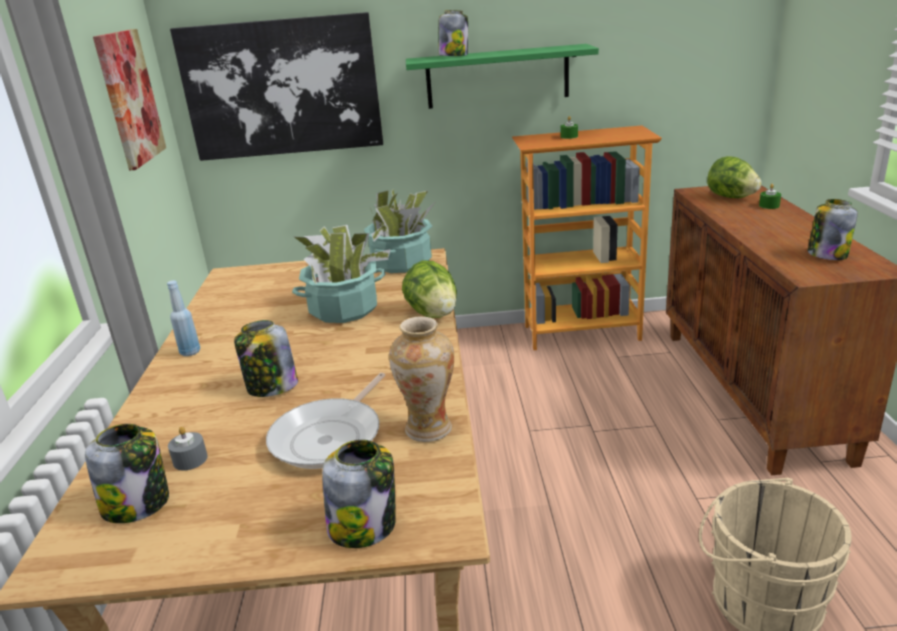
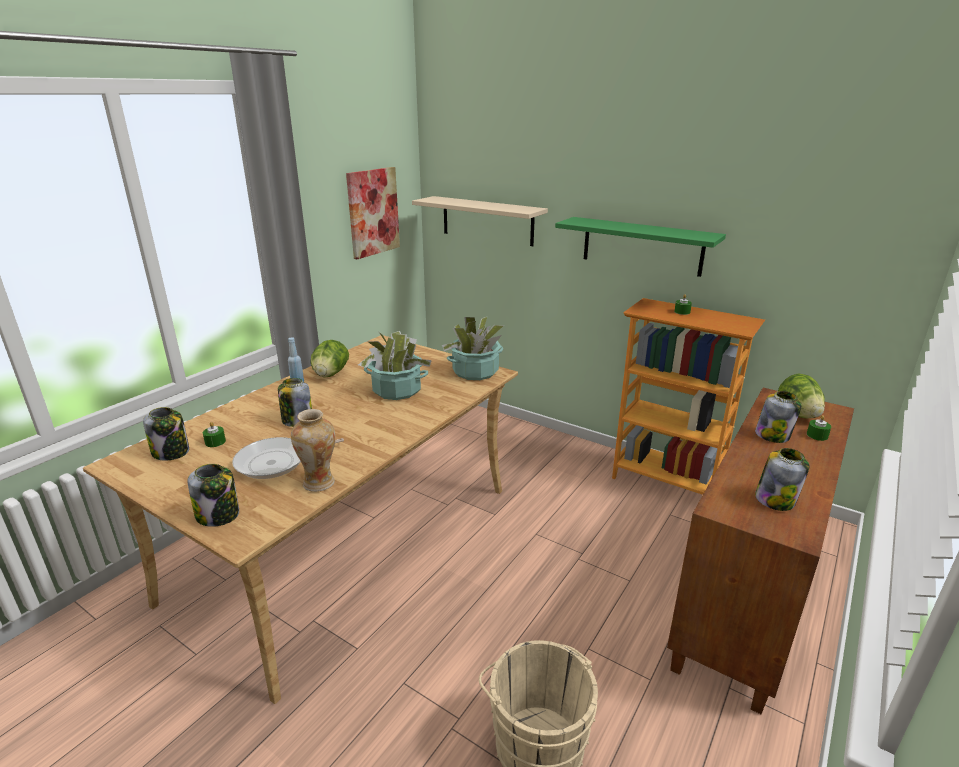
camera: 35 degrees right, 0 degrees up
grey candle [168,427,208,471] -> green candle [203,422,226,447]
picture [170,12,383,161] -> beige shelf [412,196,548,246]
lettuce [402,261,457,318] -> lettuce moved to [310,340,349,378]
jar [438,10,468,56] -> jar moved to [755,391,802,443]

